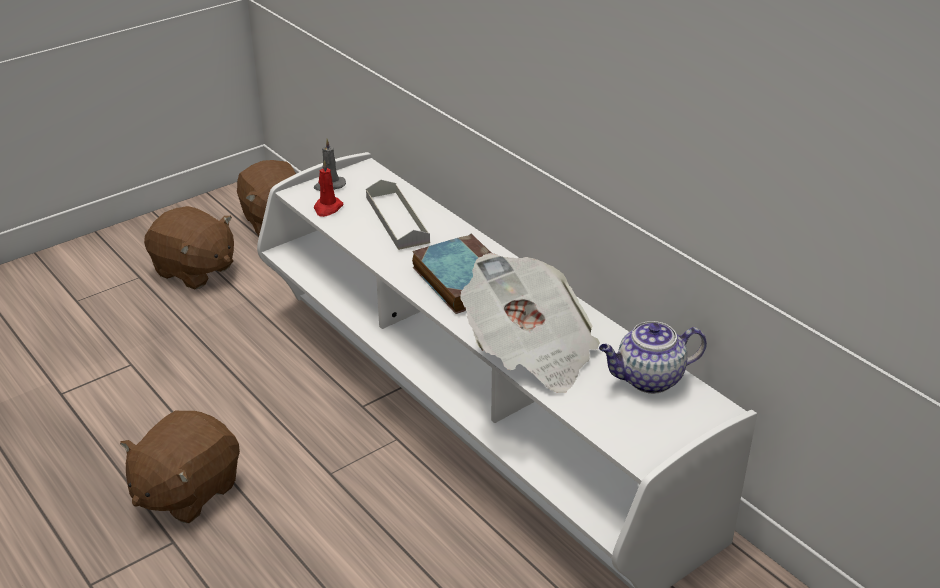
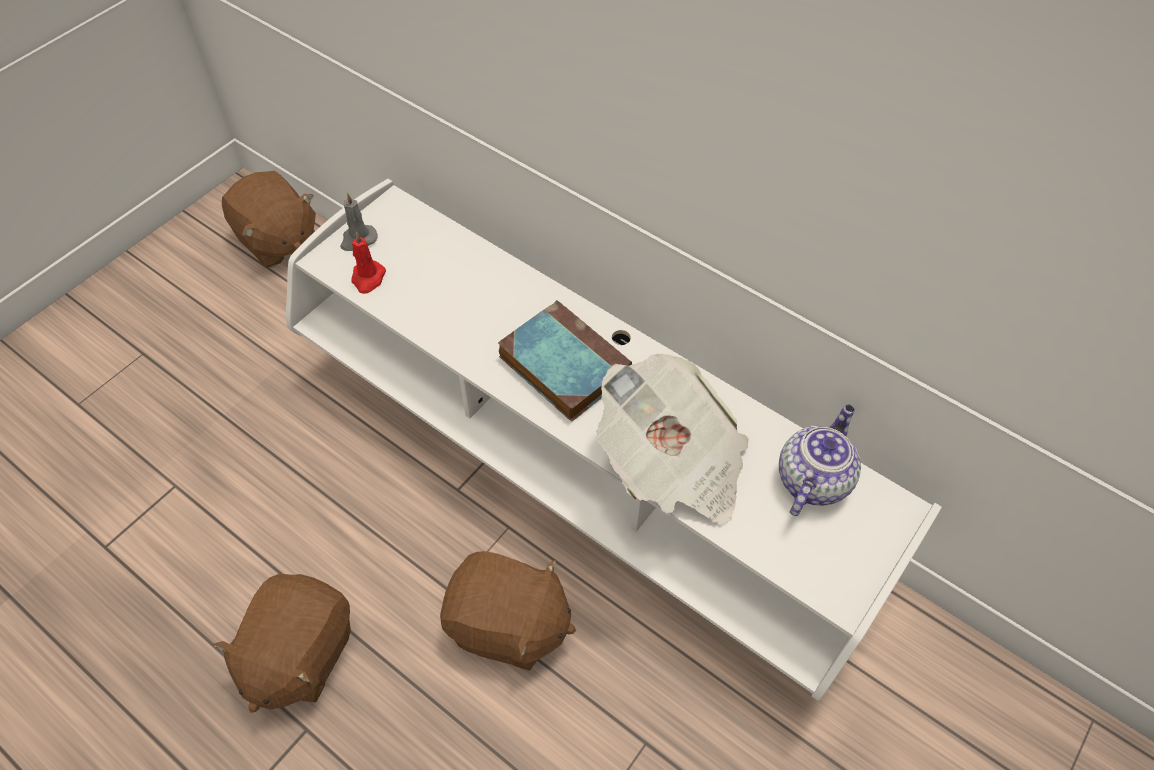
camera: 15 degrees left, 20 degrees up
brown plush toy [144,206,234,290] -> brown plush toy moved to [440,551,576,671]
grey tray [366,180,430,250] -> none
teapot [599,321,707,394] -> teapot turned 150 degrees clockwise [779,404,861,516]

